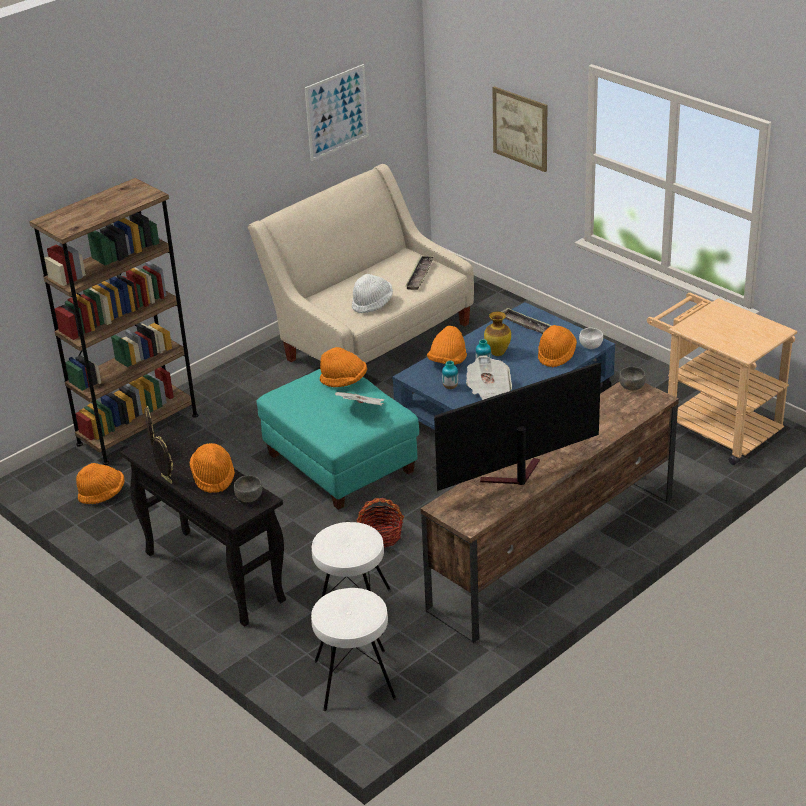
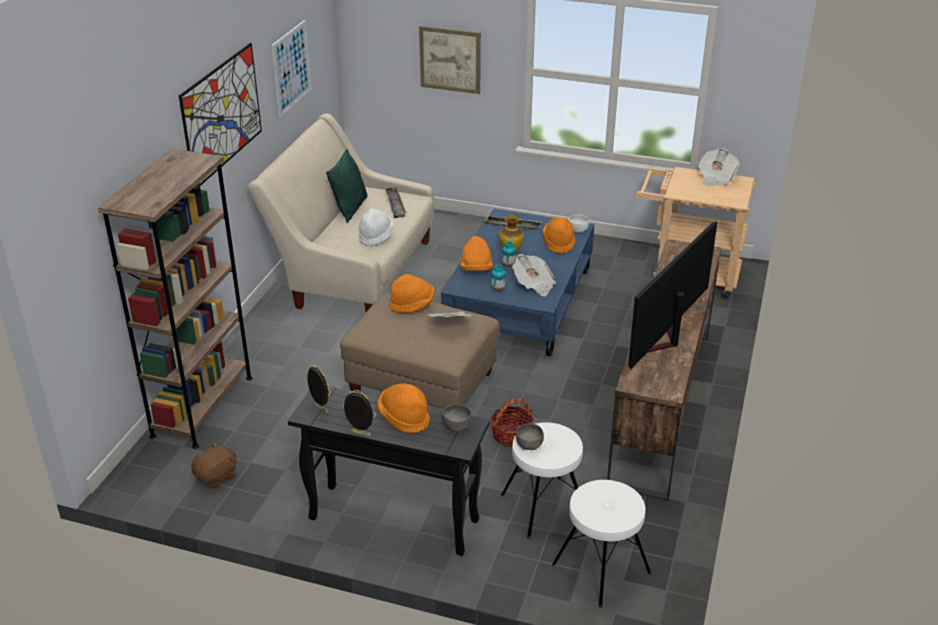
camera: 30 degrees left, 0 degrees up
orange hat [76,463,124,504] -> brown plush toy [191,443,237,489]
turquoise ottoman [256,369,419,510] -> beige ottoman [340,293,499,409]
grey bowl [619,367,646,391] -> grey bowl moved to [516,423,544,450]
none -> picture [179,43,262,186]
none -> green pillow [326,149,368,223]
none -> newspaper [698,148,740,187]

